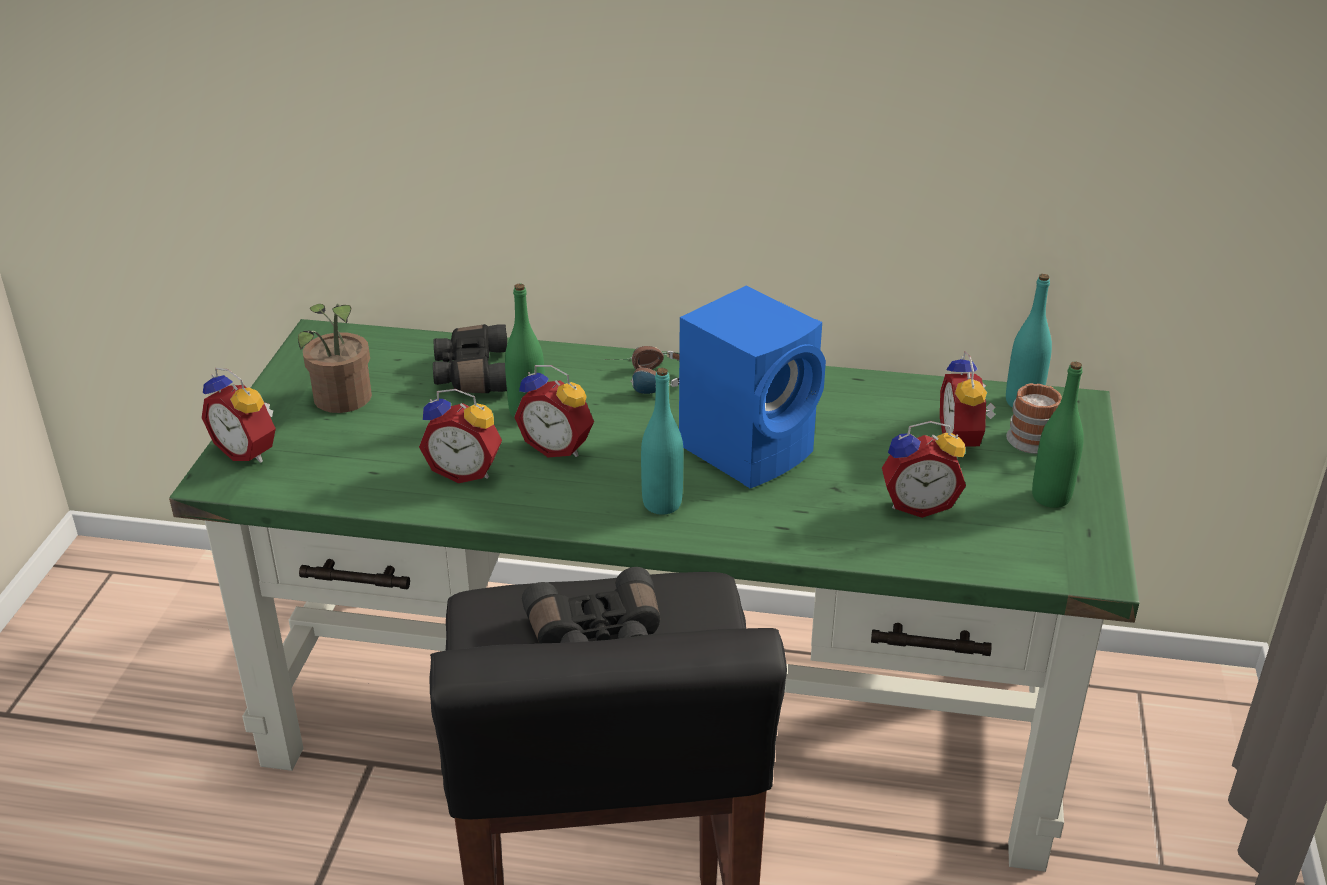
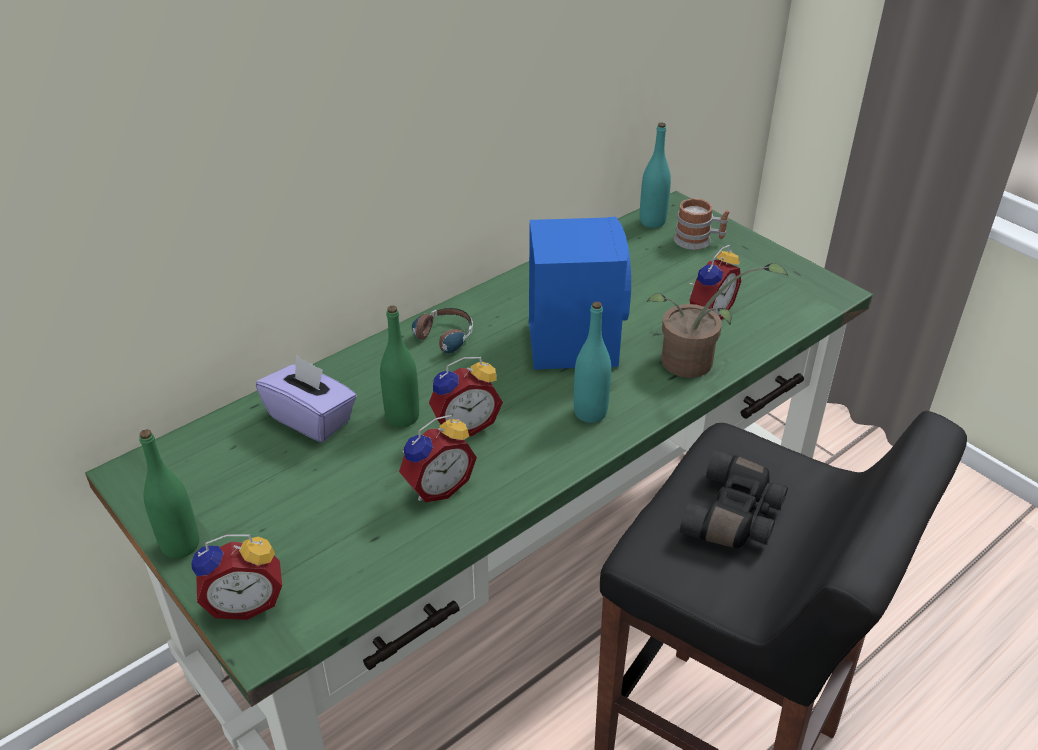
camera: 50 degrees left, 5 degrees up
potted plant [298,304,372,413] -> potted plant moved to [647,263,788,378]
black binoculars [433,324,507,393] -> purple tissue box [256,355,357,442]
alarm clock [940,351,996,449] -> none
green bottle [1032,361,1084,508] -> green bottle moved to [139,429,199,559]

